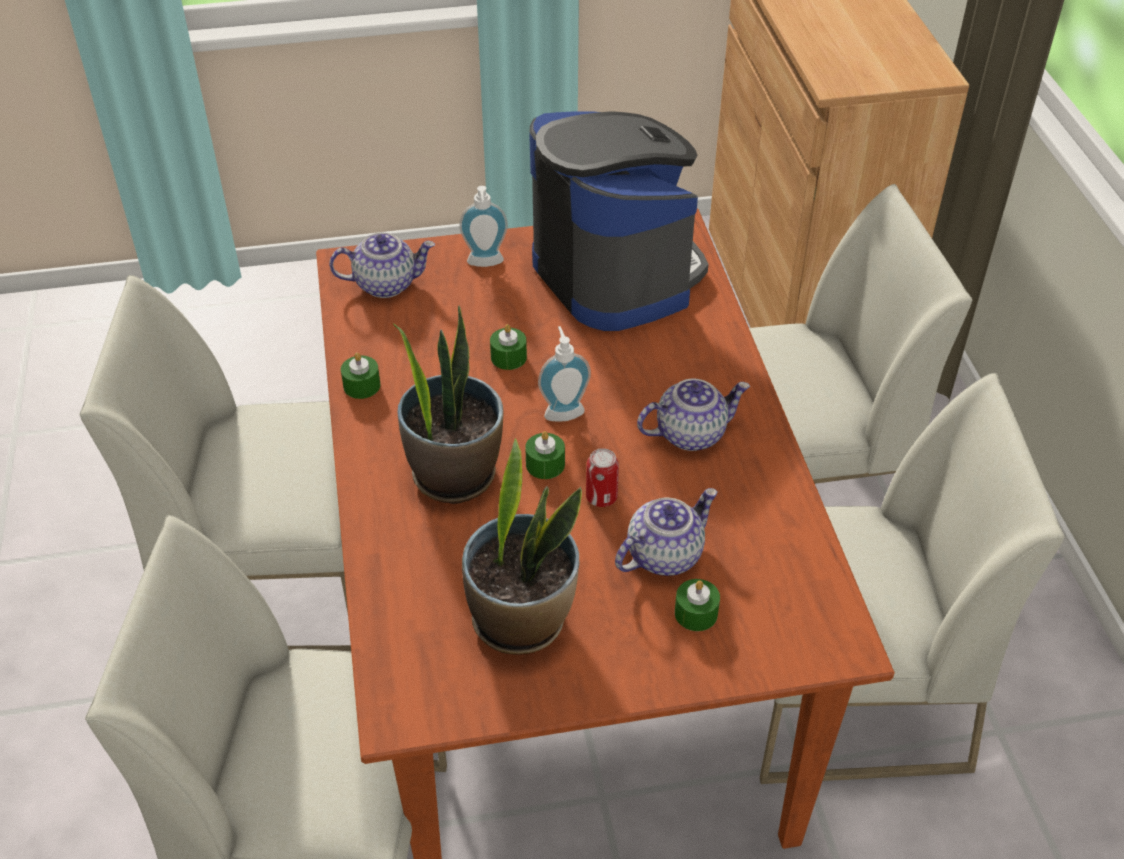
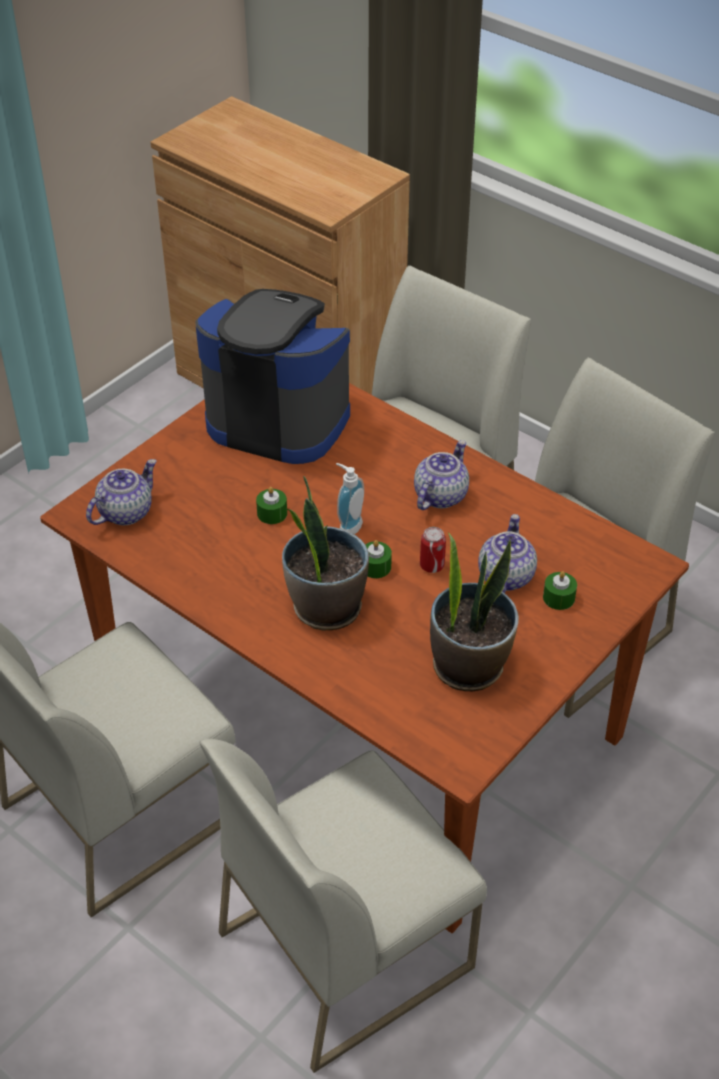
camera: 40 degrees left, 0 degrees up
green candle [341,353,380,399] -> none
soap dispenser [459,186,508,267] -> none

